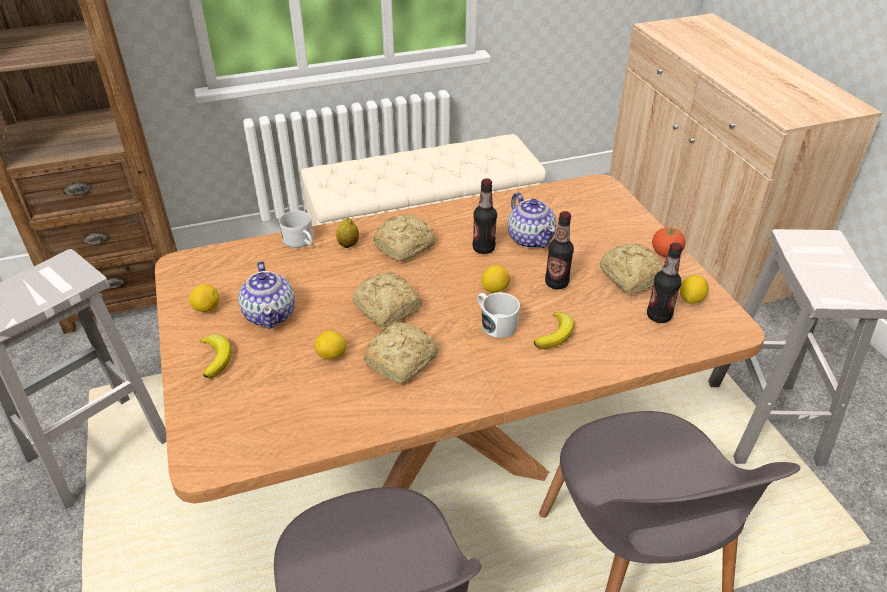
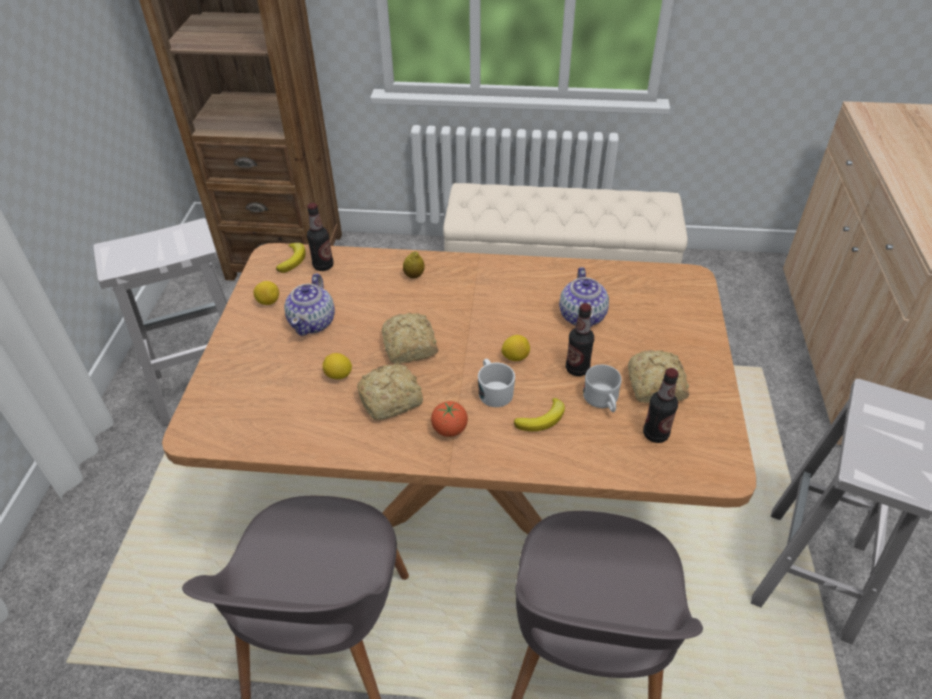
camera: 25 degrees right, 5 degrees up
banana [200,334,232,379] -> banana moved to [276,243,306,273]
white mug [279,210,314,248] -> white mug moved to [583,365,622,412]
bread [373,214,436,261] -> none
bottle [473,178,497,254] -> bottle moved to [307,203,333,271]
tomato [652,227,686,257] -> tomato moved to [431,401,468,437]
lemon [680,275,709,304] -> none

